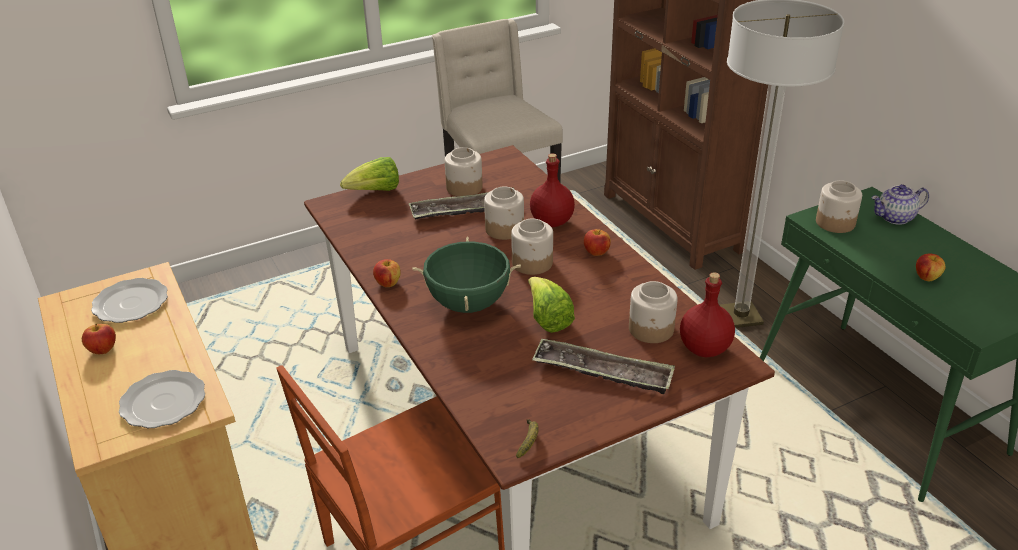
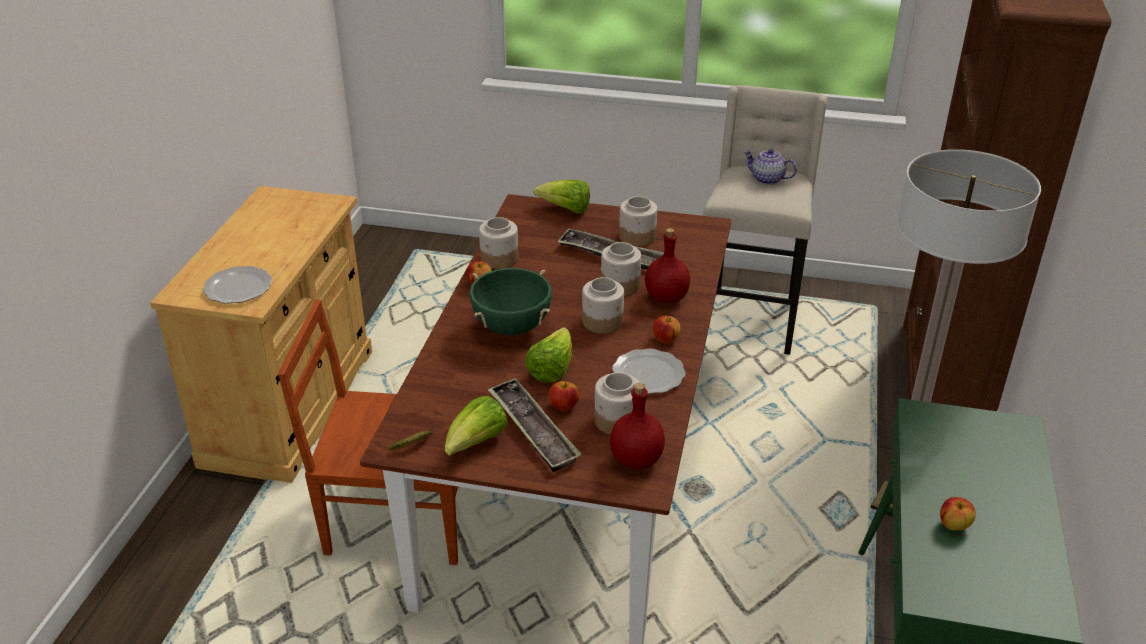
camera: 40 degrees right, 0 degrees up
apple [82,323,116,354] -> apple moved to [548,381,579,411]
plate [91,278,168,323] -> plate moved to [612,349,686,394]
jar [816,180,862,233] -> jar moved to [479,217,519,269]
teapot [871,184,929,225] -> teapot moved to [744,149,797,185]
none -> lettuce [445,396,508,456]

